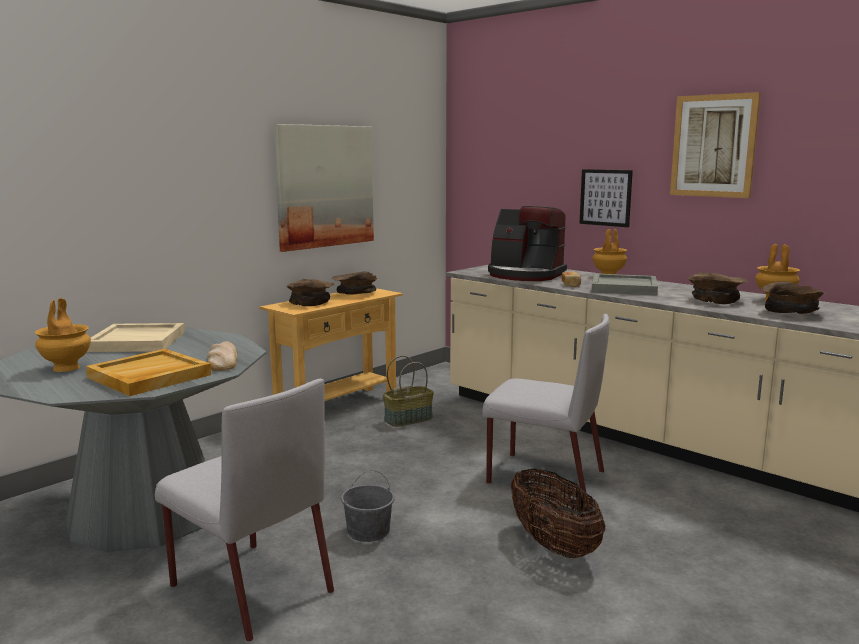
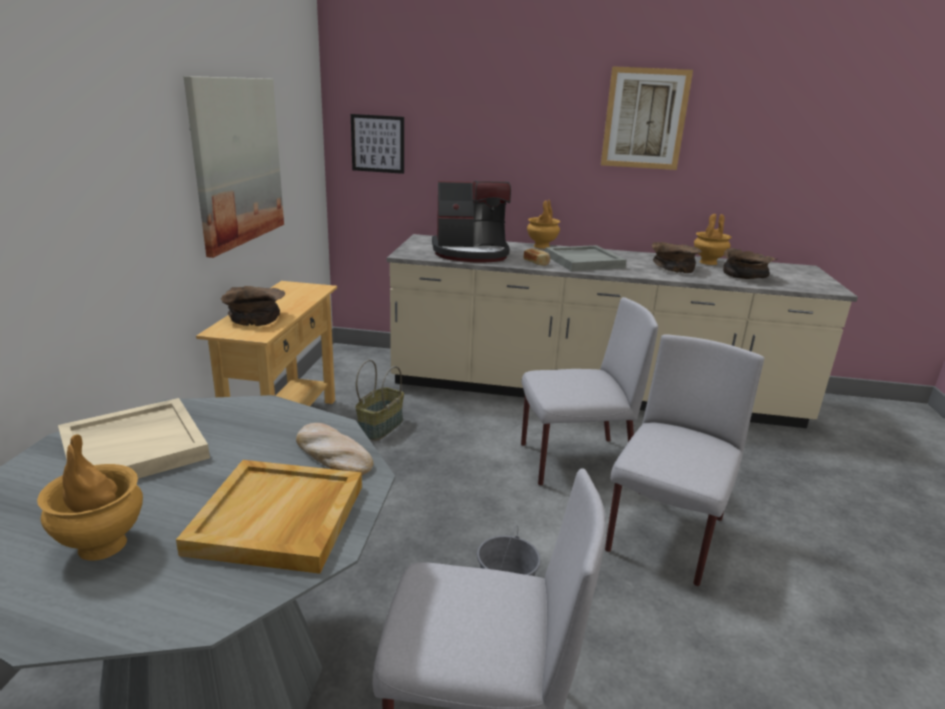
camera: 35 degrees left, 10 degrees up
brown bowl [332,272,377,295] -> none
basket [511,468,606,558] -> grey chair [605,334,764,586]
picture [579,169,633,227] -> picture moved to [351,114,404,174]

